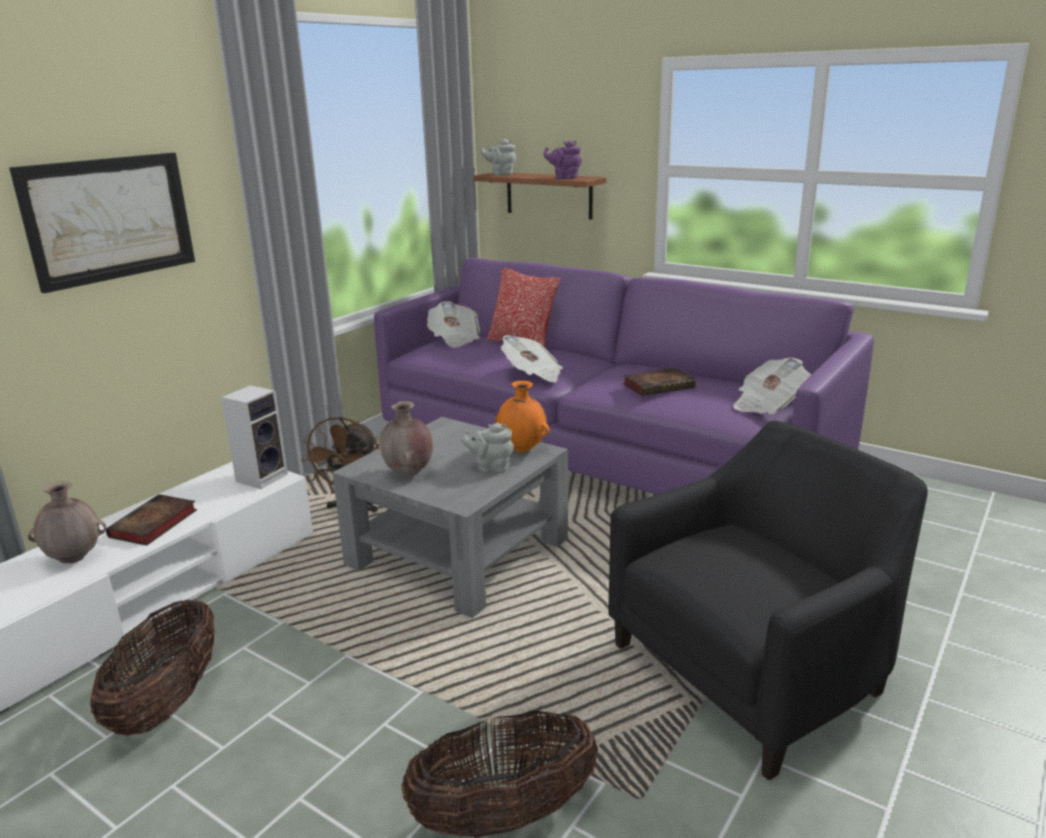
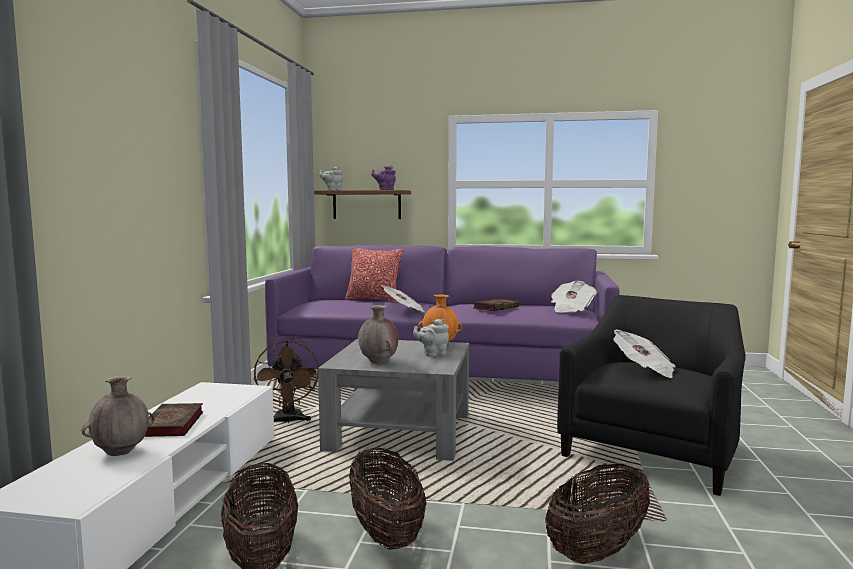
camera: 25 degrees left, 15 degrees down
picture [9,153,195,293] -> none
speaker [221,385,288,489] -> none
newspaper [427,301,480,348] -> newspaper moved to [613,330,676,378]
none -> basket [349,448,427,550]

